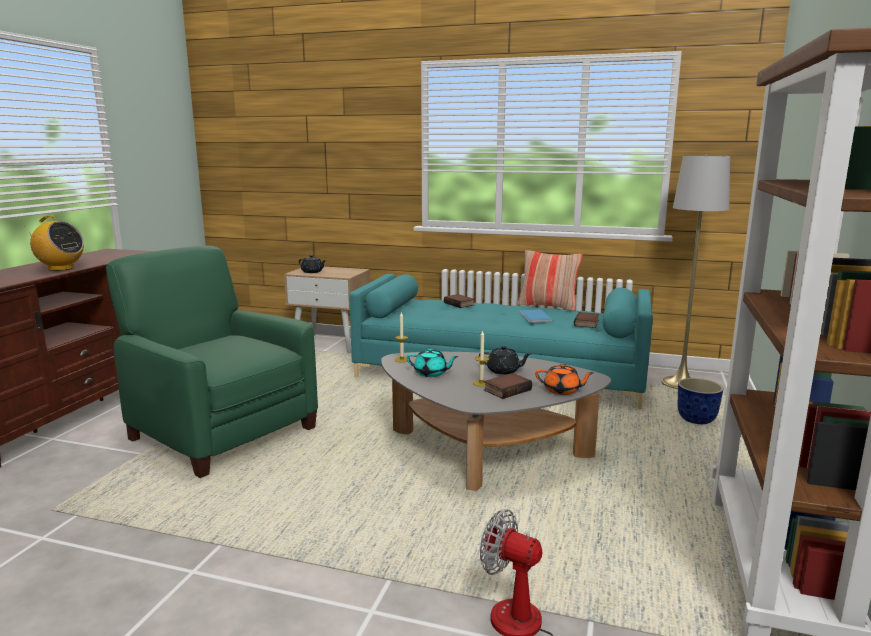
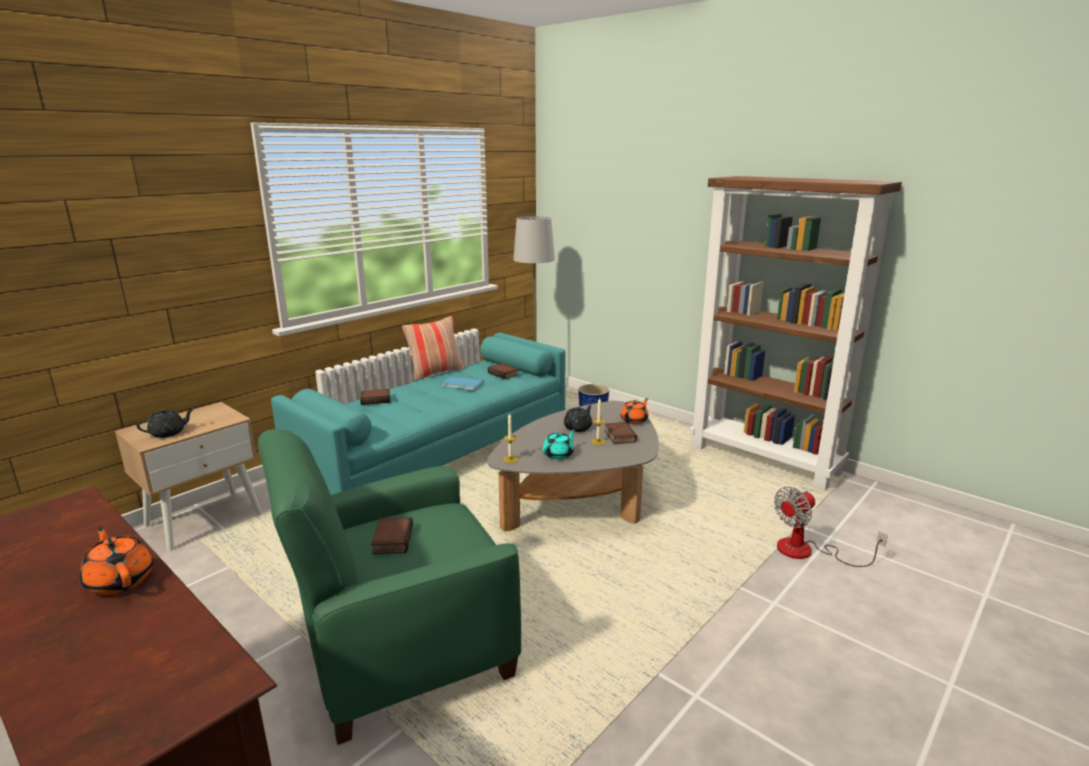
camera: 65 degrees left, 5 degrees up
radio [25,216,84,271] -> orange teapot [80,527,154,595]
none -> book [371,517,413,554]

